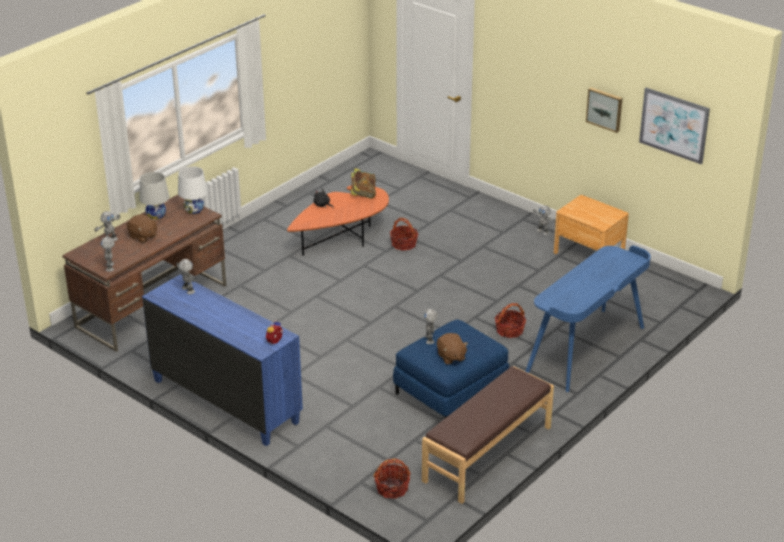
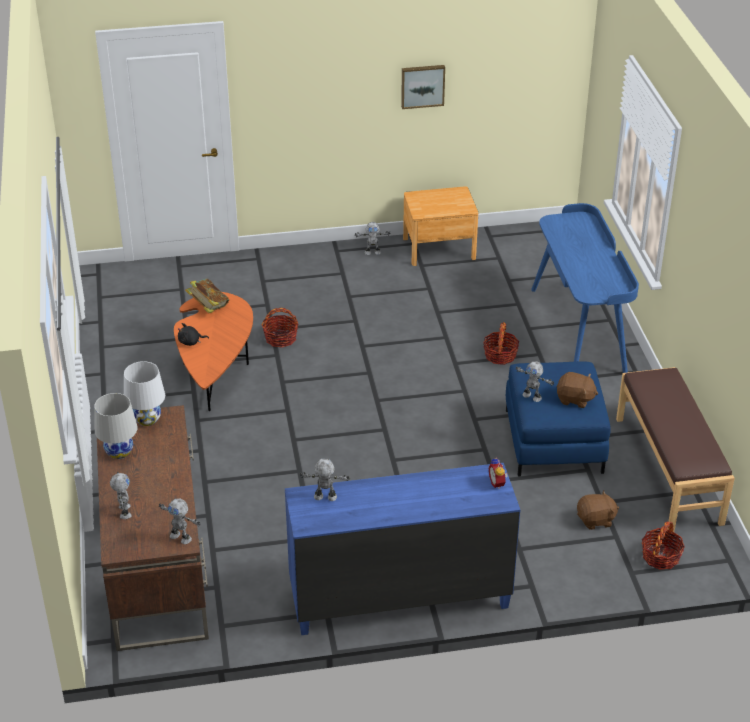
camera: 50 degrees left, 5 degrees up
brown plush toy [127,214,157,243] -> brown plush toy moved to [577,491,619,530]
picture [639,88,710,164] -> none

